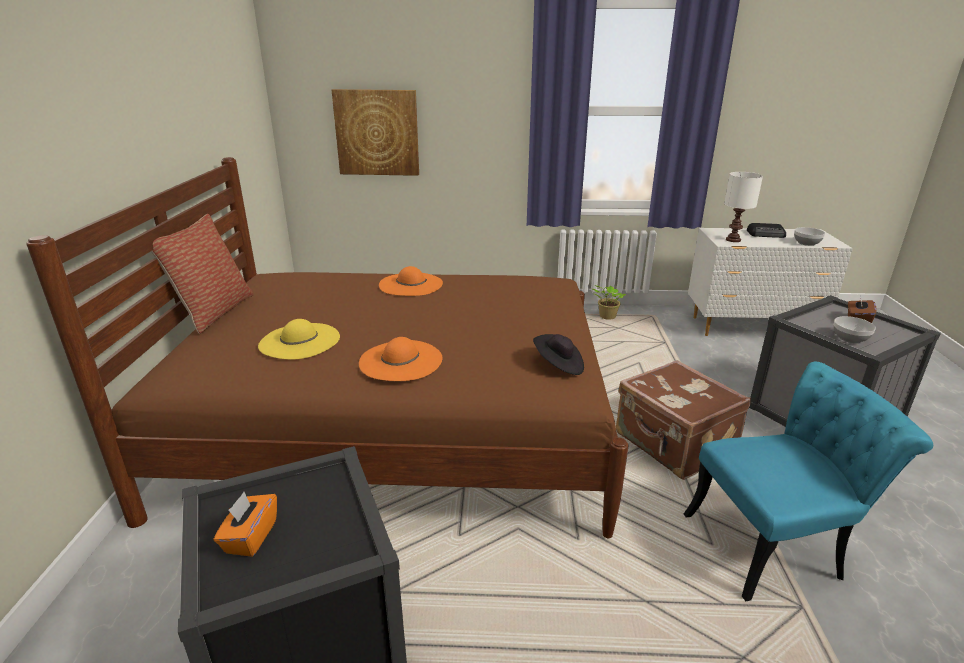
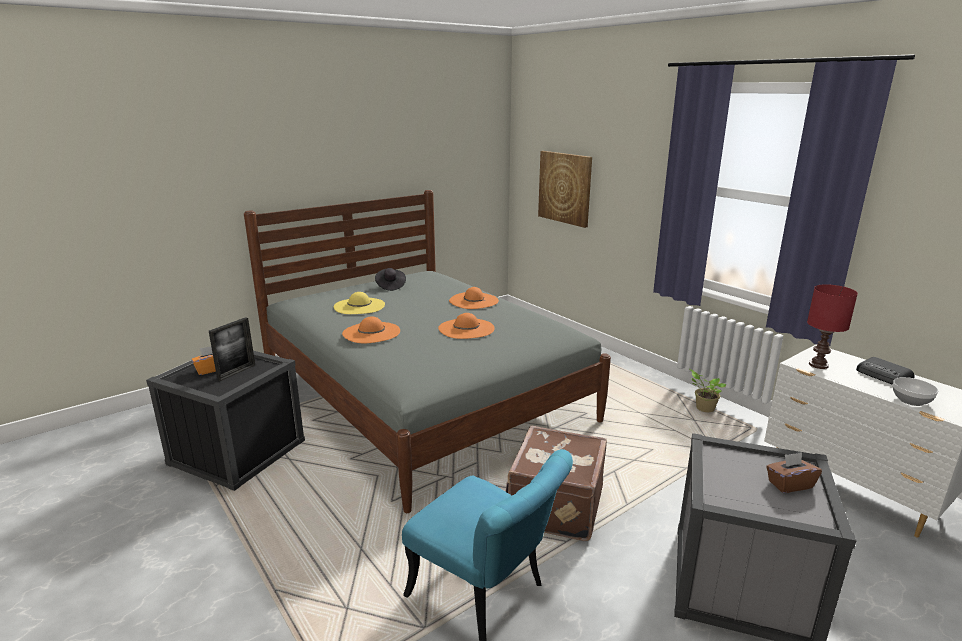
camera: 50 degrees right, 5 degrees down
brown bed [26,157,628,538] -> grey bed [244,190,611,513]
pillow [151,214,254,334] -> none
black hat [533,334,584,375] -> black hat moved to [375,268,406,291]
white table lamp [724,172,763,242] -> red table lamp [807,284,858,369]
bowl [834,316,876,343] -> none
none -> picture frame [209,317,255,381]
none -> orange hat [438,313,494,339]

